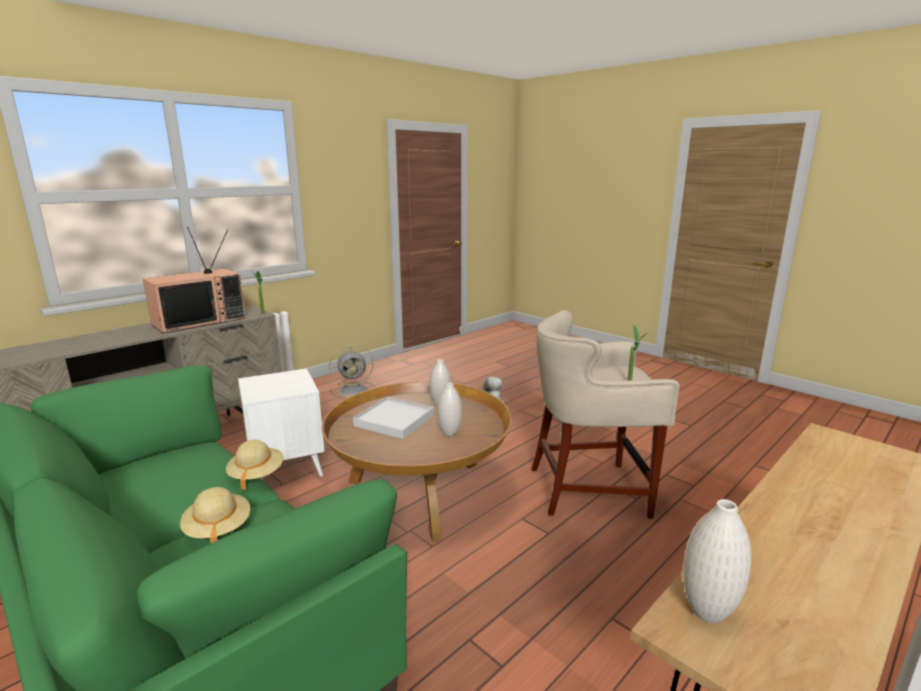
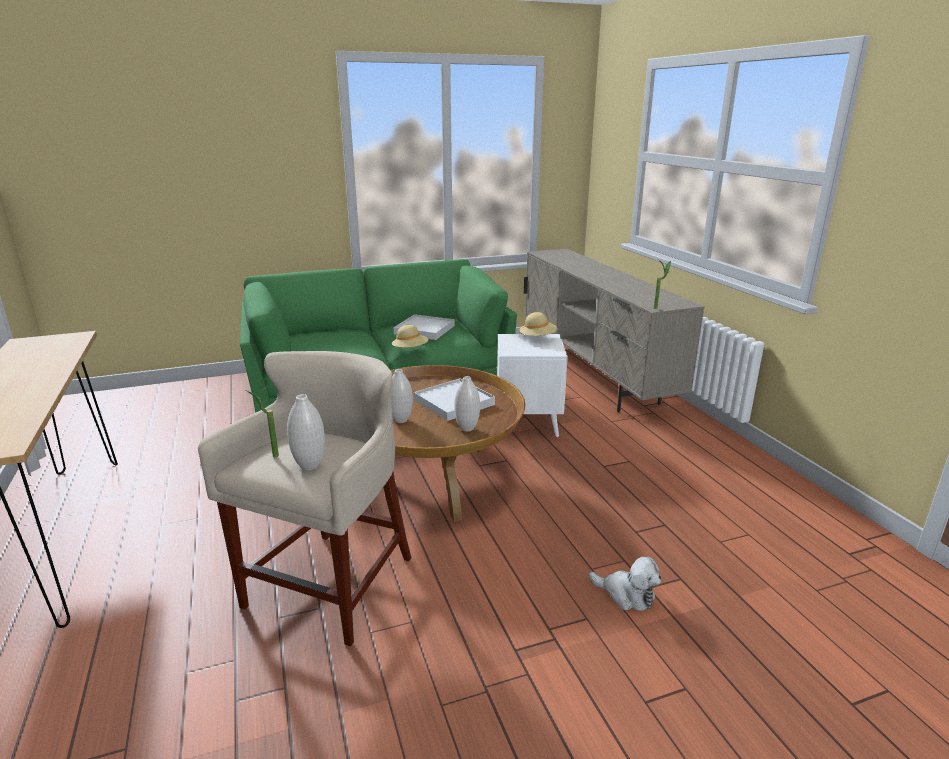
camera: 115 degrees right, 5 degrees up
television [143,227,246,333] -> none
beige hat [180,487,250,543] -> beige hat moved to [519,312,557,336]
grey fan [330,344,375,399] -> none
white vase [683,499,752,623] -> white vase moved to [287,394,325,470]
none -> white tray [394,314,455,340]

